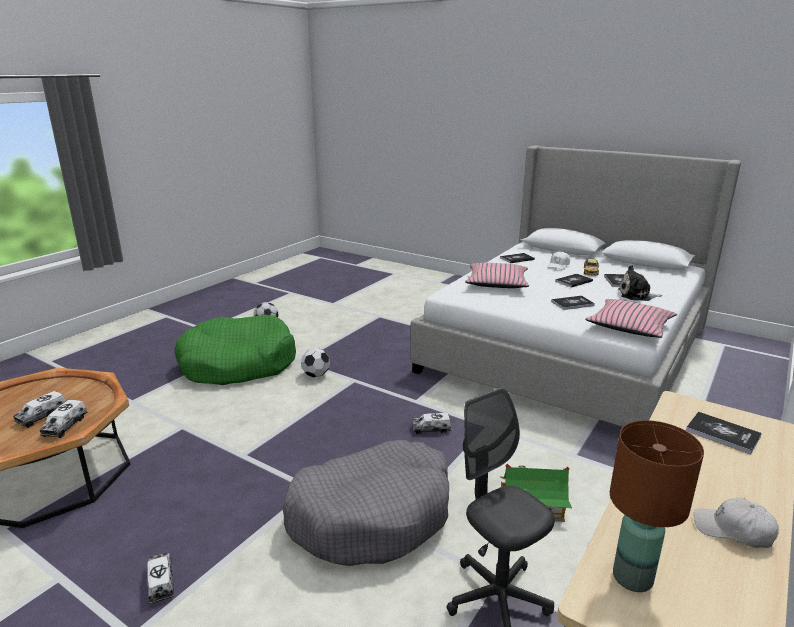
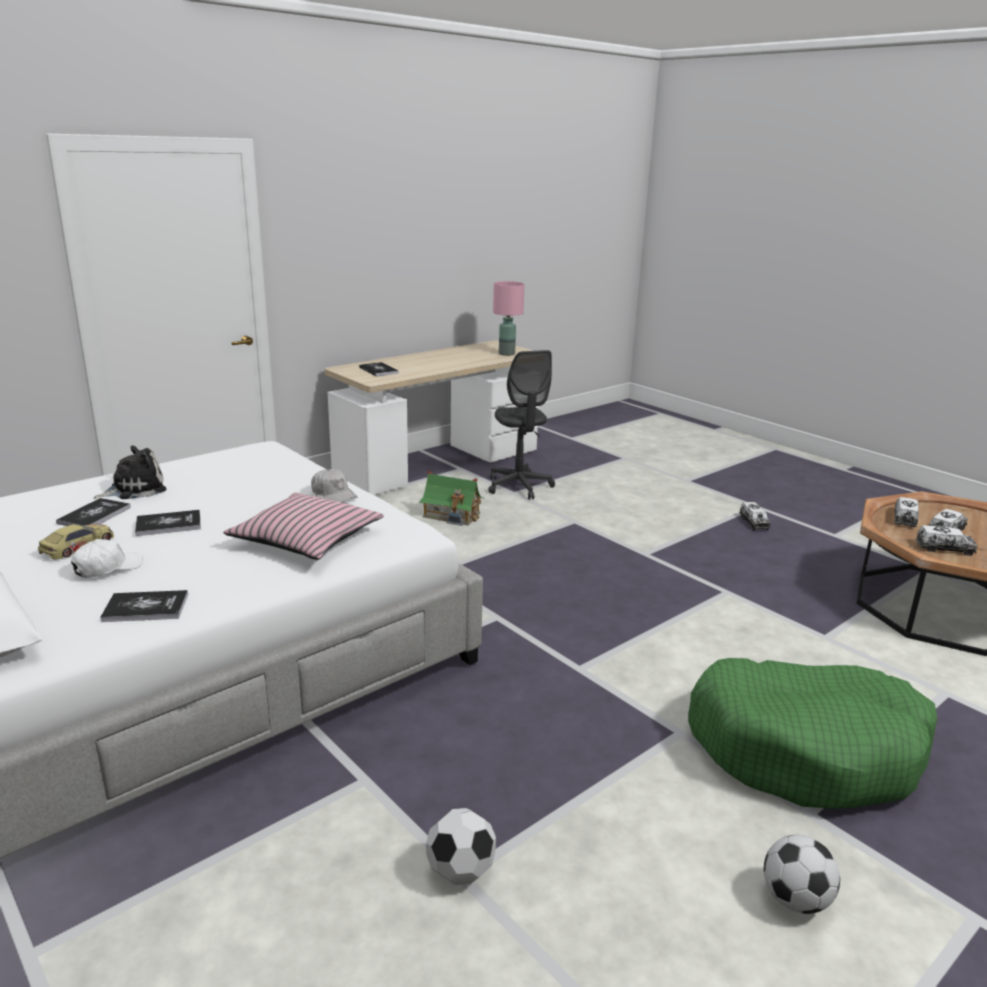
camera: 165 degrees left, 0 degrees up
grey dog bed [283,440,449,566] -> none
football [301,348,330,377] -> football moved to [426,808,496,885]
toy truck [412,413,451,434] -> toy truck moved to [916,525,978,556]
book [551,296,595,310] -> none
pink pillow [585,299,677,338] -> none
brown table lamp [610,420,704,592] -> pink table lamp [493,281,525,356]
plush toy [618,265,662,301] -> plush toy turned 60 degrees counterclockwise [93,445,166,499]
white cap [694,497,779,548] -> white cap moved to [311,469,358,503]

